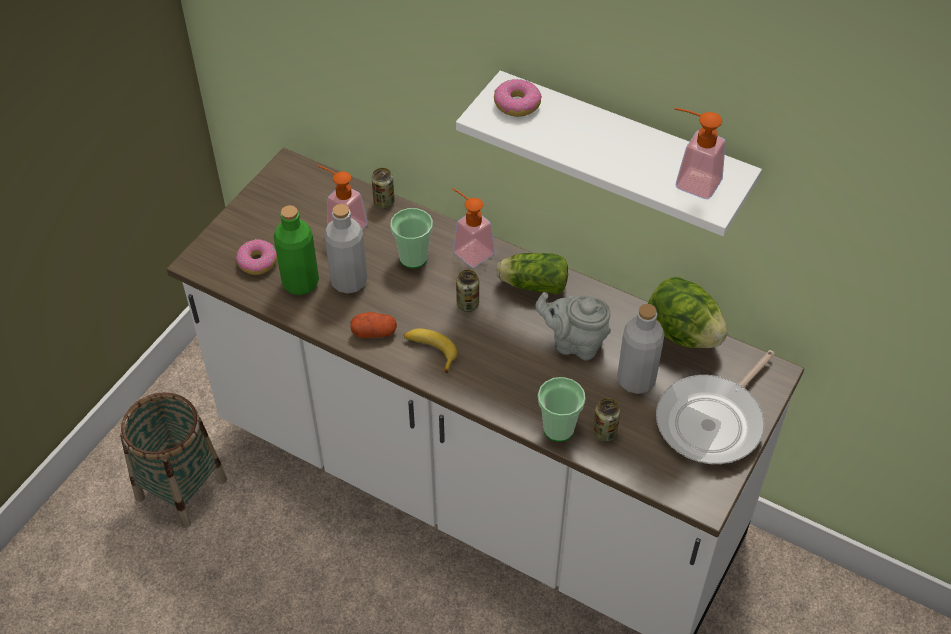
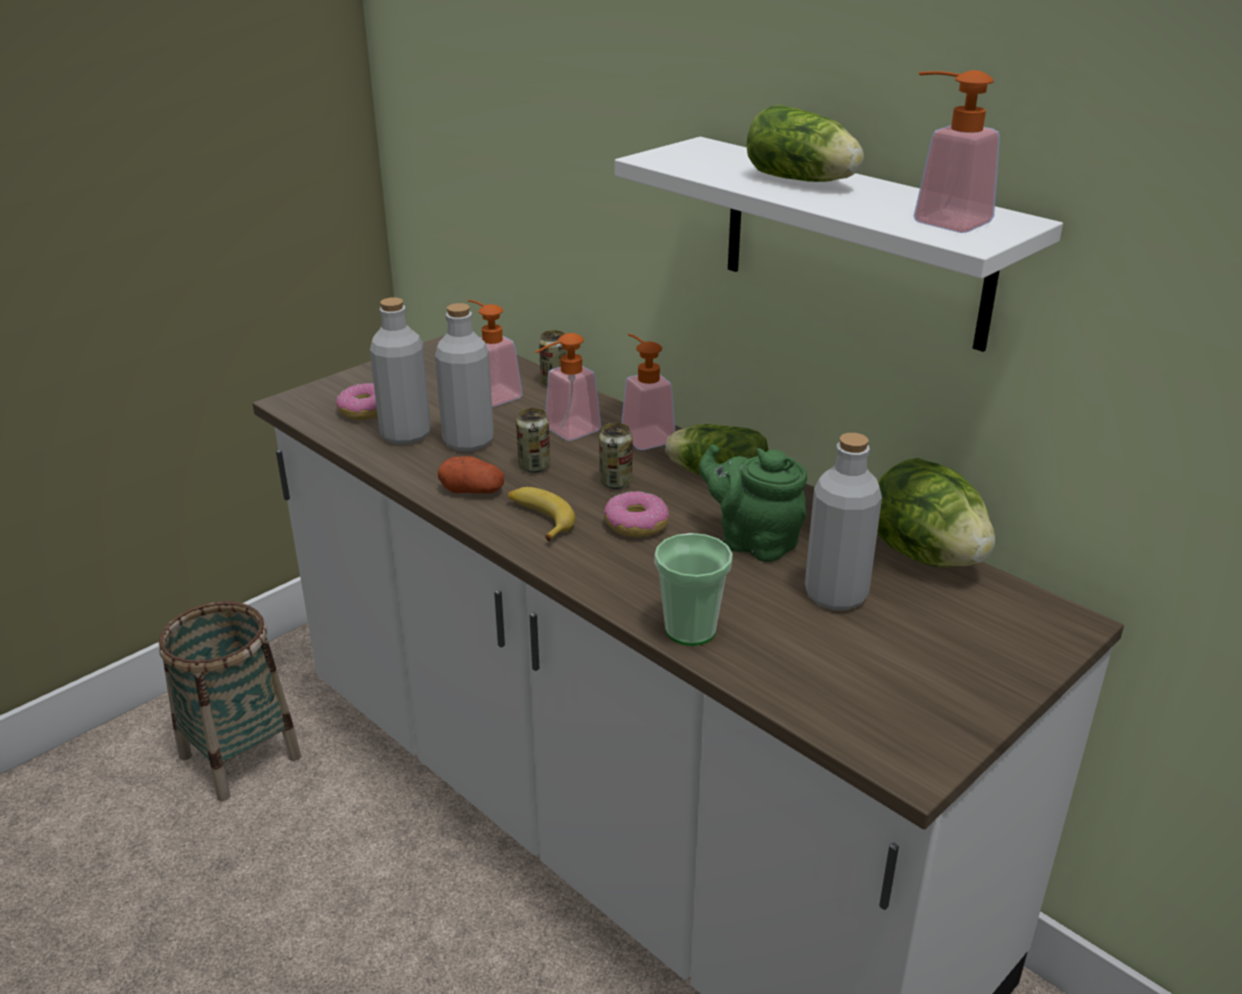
camera: 15 degrees right, 20 degrees down
green bottle [274,205,319,295] -> grey bottle [370,298,431,445]
cup [390,208,433,268] -> soap dispenser [535,333,601,441]
donut [494,79,542,117] -> donut moved to [604,491,669,537]
grey teapot [536,292,611,360] -> green teapot [699,444,807,562]
can [593,398,620,442] -> can moved to [516,408,550,473]
frying pan [656,350,775,464] -> none
none -> lettuce [746,105,864,182]

